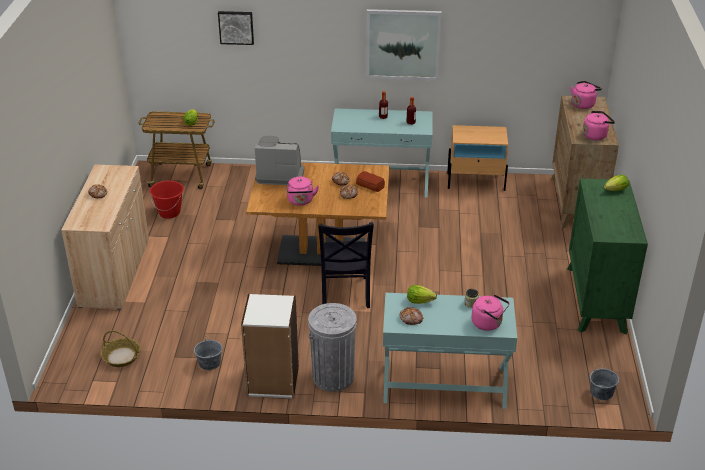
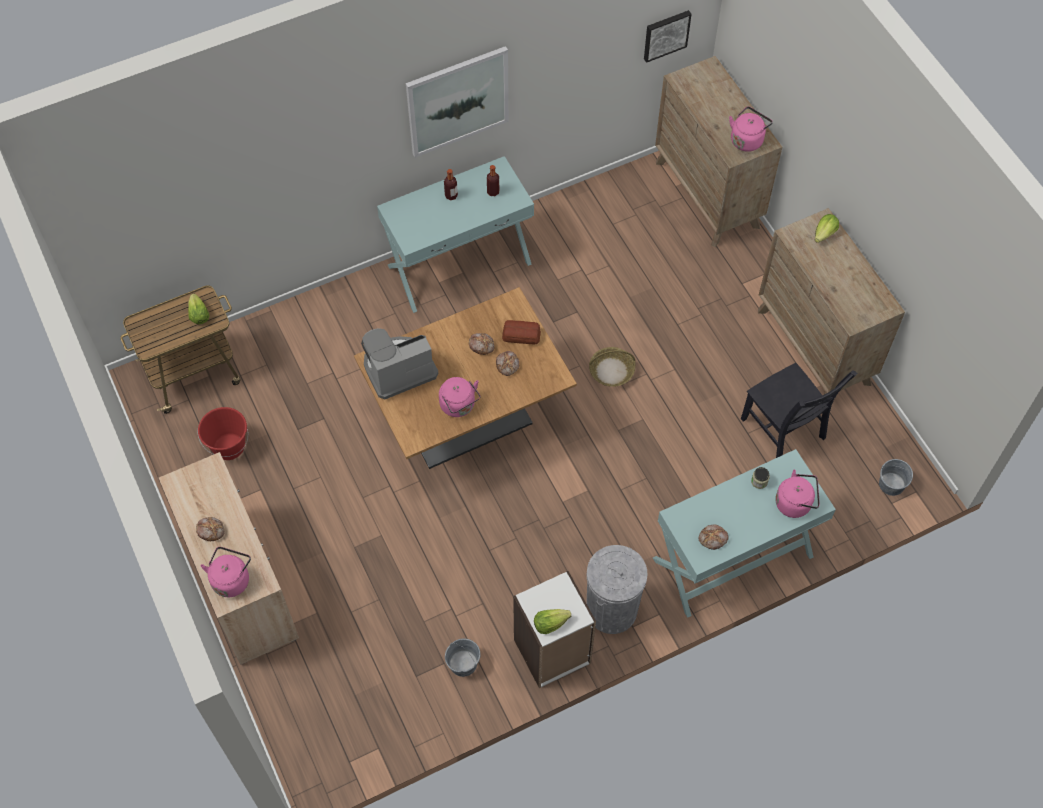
camera: 30 degrees left, 25 degrees up
basket [100,330,141,367] -> basket moved to [589,347,636,387]
picture [218,11,254,45] -> picture moved to [644,10,692,63]
black chair [318,222,374,308] -> black chair moved to [741,363,858,458]
lettuce [407,285,437,304] -> lettuce moved to [534,609,571,634]
beige nightstand [447,125,508,191] -> none
green dresser [567,179,648,335] -> brown dresser [758,208,905,394]
pink kettle [571,81,602,109] -> pink kettle moved to [201,547,251,597]

